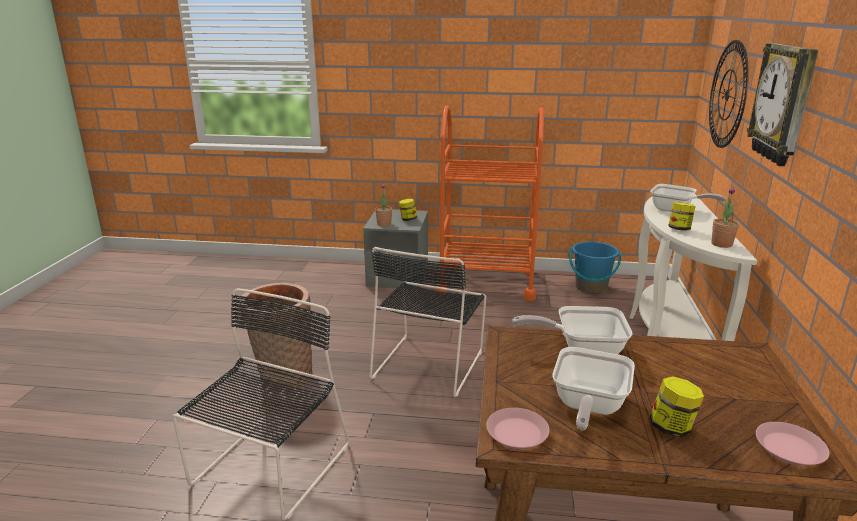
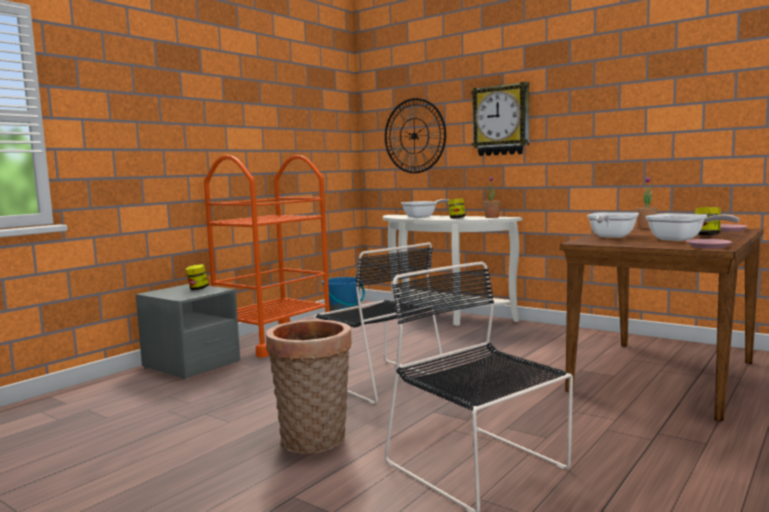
camera: 60 degrees left, 15 degrees down
potted plant [375,183,392,227] -> potted plant moved to [636,177,657,229]

